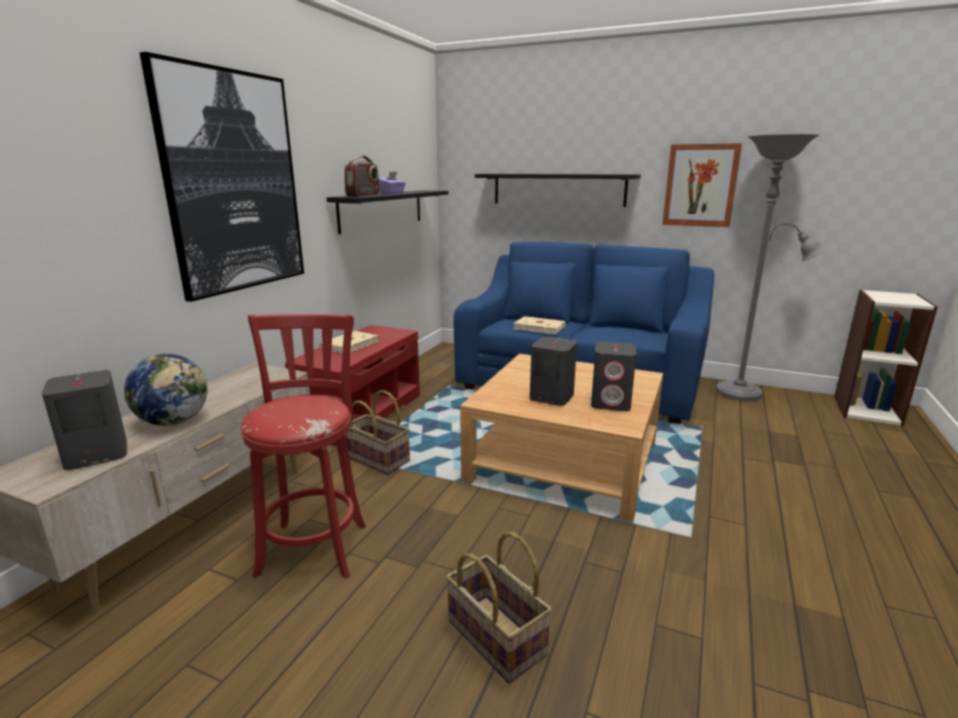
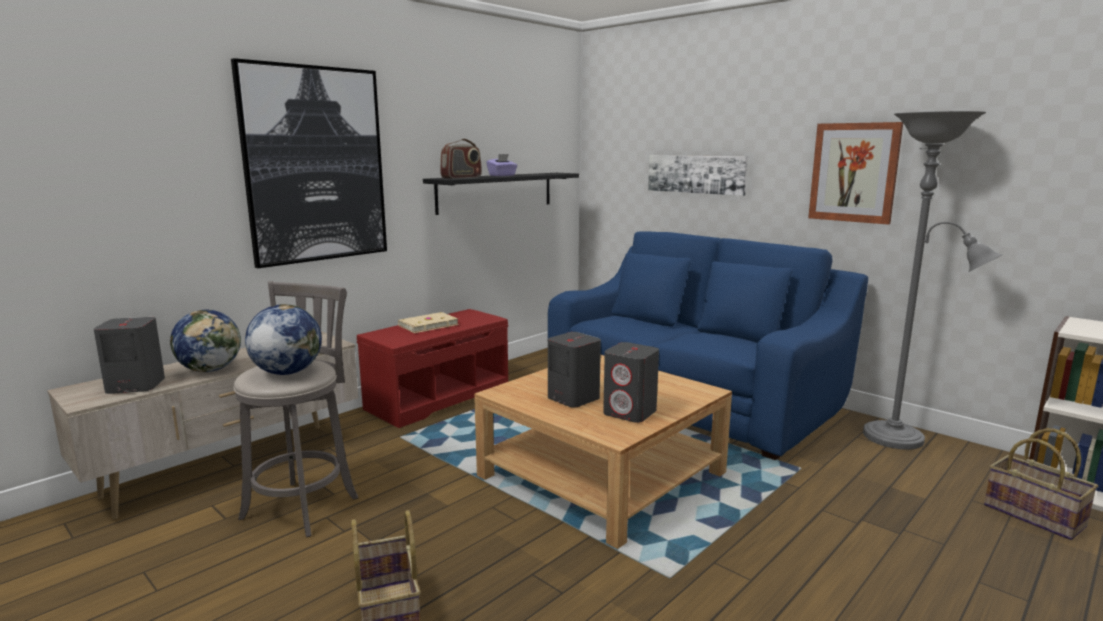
camera: 20 degrees right, 5 degrees down
red stool [241,314,366,578] -> grey stool [233,281,358,537]
basket [345,390,410,475] -> basket moved to [984,428,1098,540]
black shelf [475,174,641,207] -> picture [648,155,748,196]
beige book [513,316,566,334] -> none
none -> globe [245,304,322,375]

